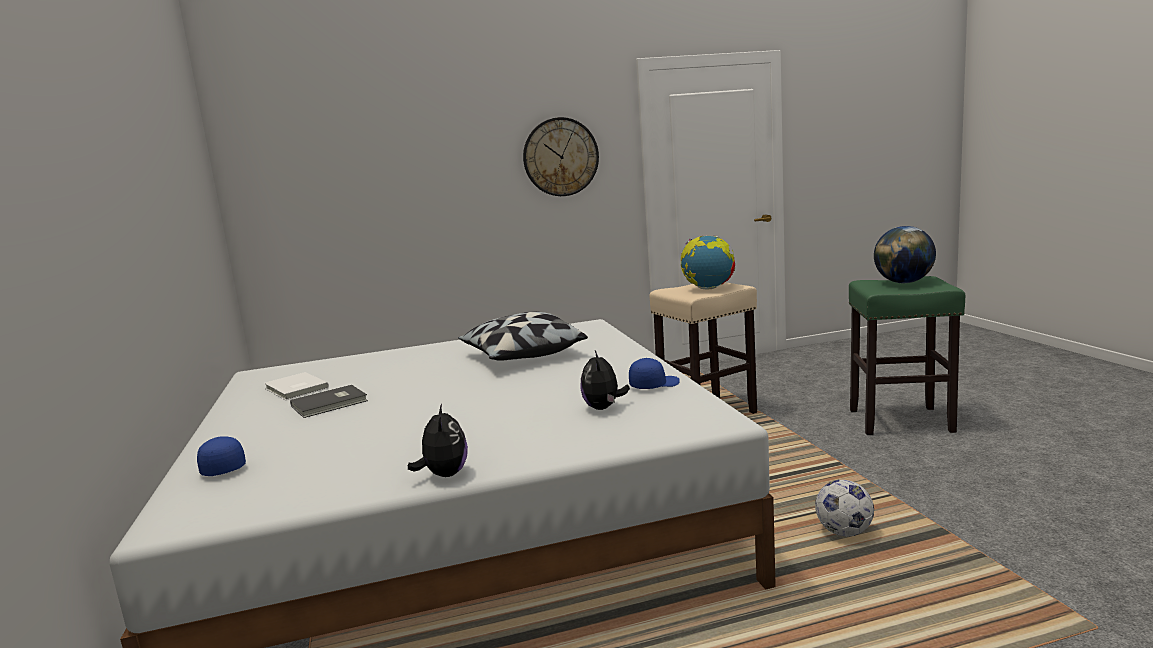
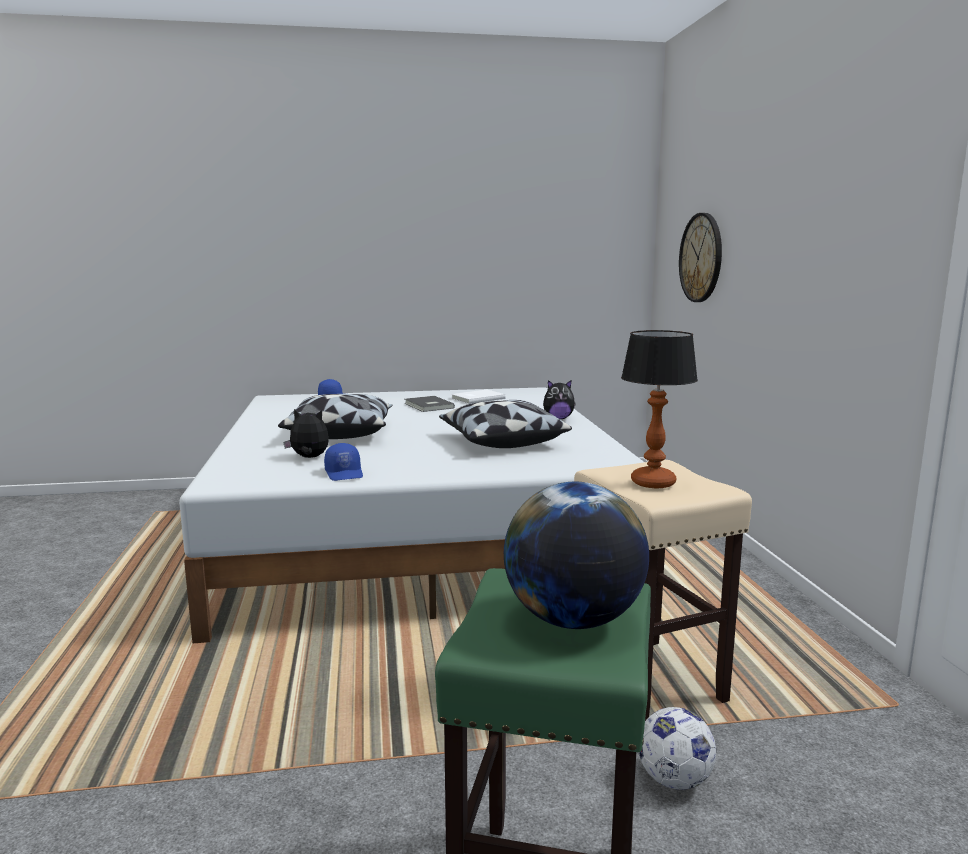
camera: 95 degrees right, 0 degrees up
plush toy [408,403,468,477] -> plush toy moved to [543,380,576,419]
wall clock [523,117,599,196] -> wall clock moved to [679,213,722,302]
globe [680,236,735,289] -> table lamp [621,330,698,488]
football [815,480,874,536] -> football moved to [639,707,716,790]
none -> pillow [278,394,393,439]

